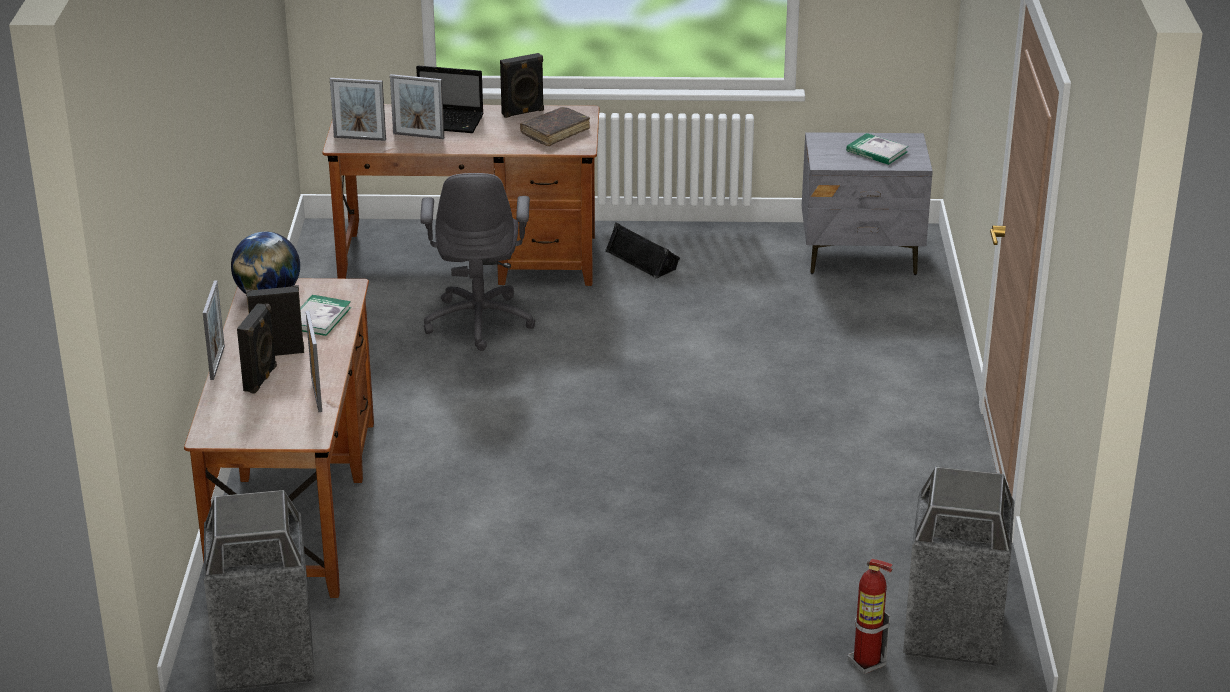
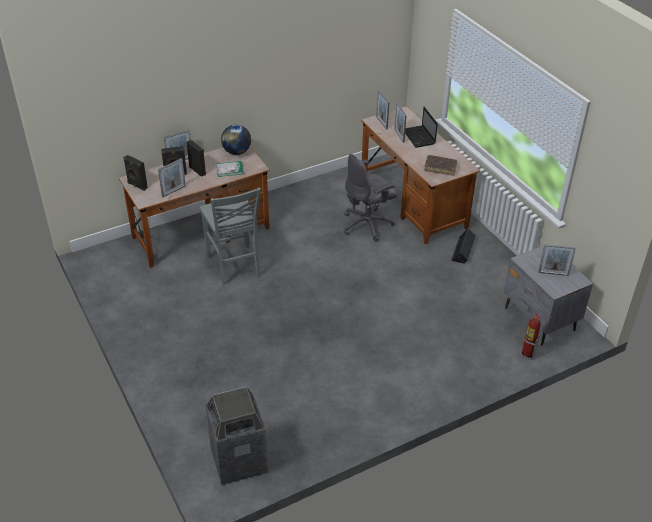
camera: 60 degrees right, 10 degrees up
trash can [204,490,315,691] -> none
black speaker [500,53,544,118] -> black speaker moved to [123,155,148,191]
book [846,133,908,165] -> picture frame [538,244,576,276]
fire extinguisher [848,559,893,674] -> fire extinguisher moved to [520,313,541,360]
none -> grey chair [200,188,261,286]

